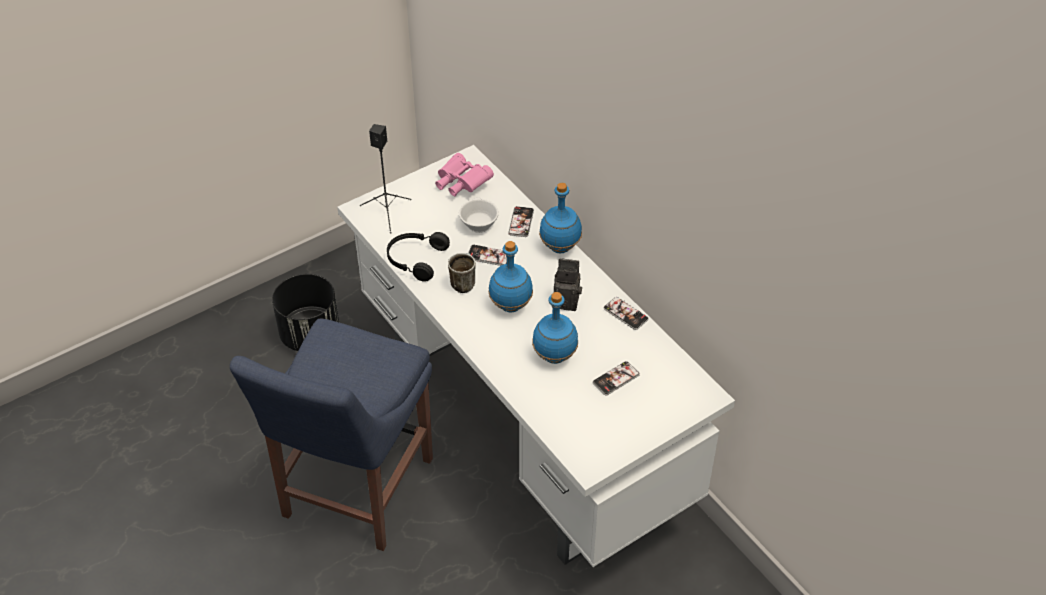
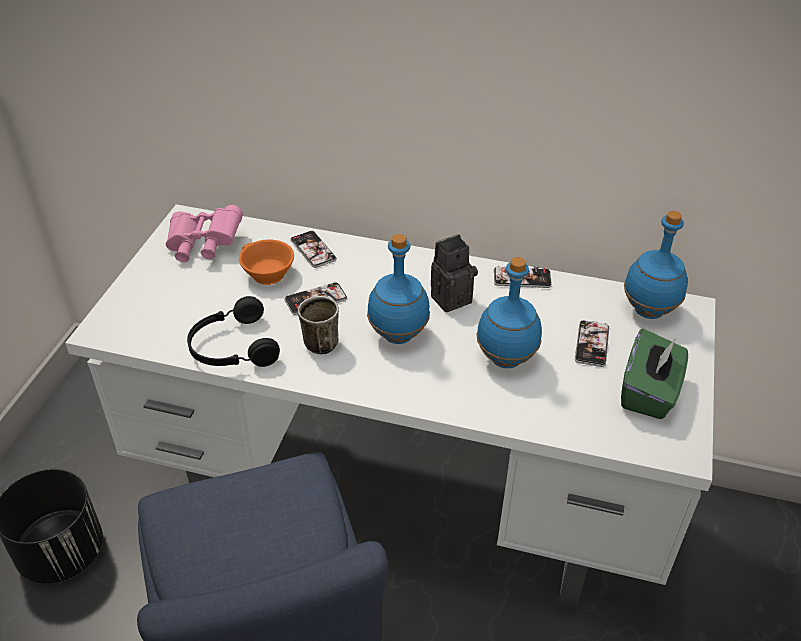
camera: 40 degrees left, 5 degrees down
black speaker [360,124,412,233] -> none
white cup [459,198,499,233] -> orange cup [239,240,294,285]
blue bottle [539,183,582,253] -> blue bottle moved to [624,211,688,319]
none -> green tissue box [621,329,688,419]

